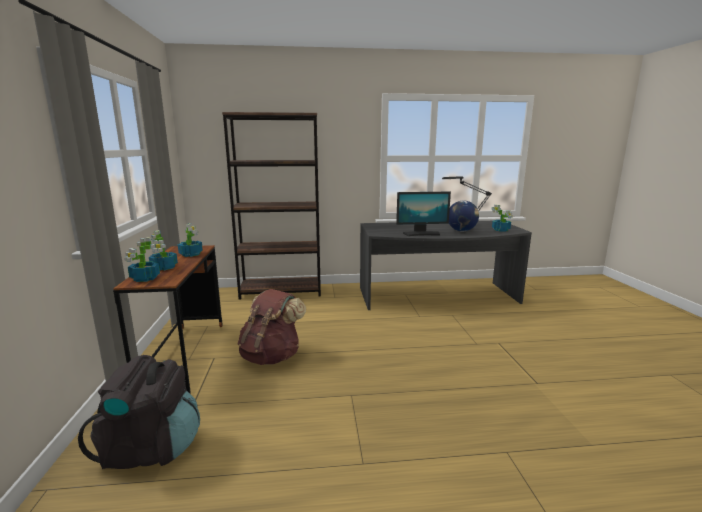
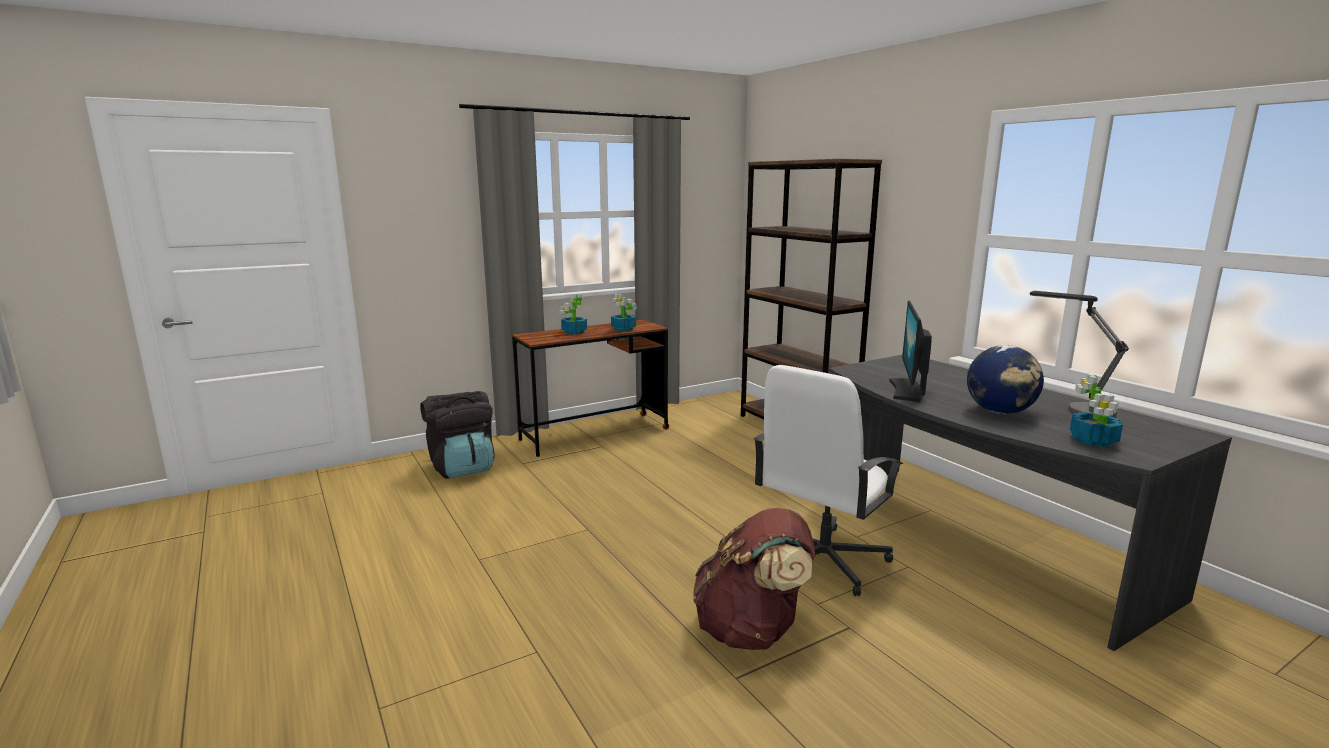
camera: 65 degrees right, 0 degrees up
potted plant [124,237,160,282] -> none
brown backpack [238,289,306,365] -> brown backpack moved to [693,508,816,650]
monitor [396,192,451,236] -> monitor turned 45 degrees clockwise [889,301,932,402]
none -> white office chair [754,365,903,596]

